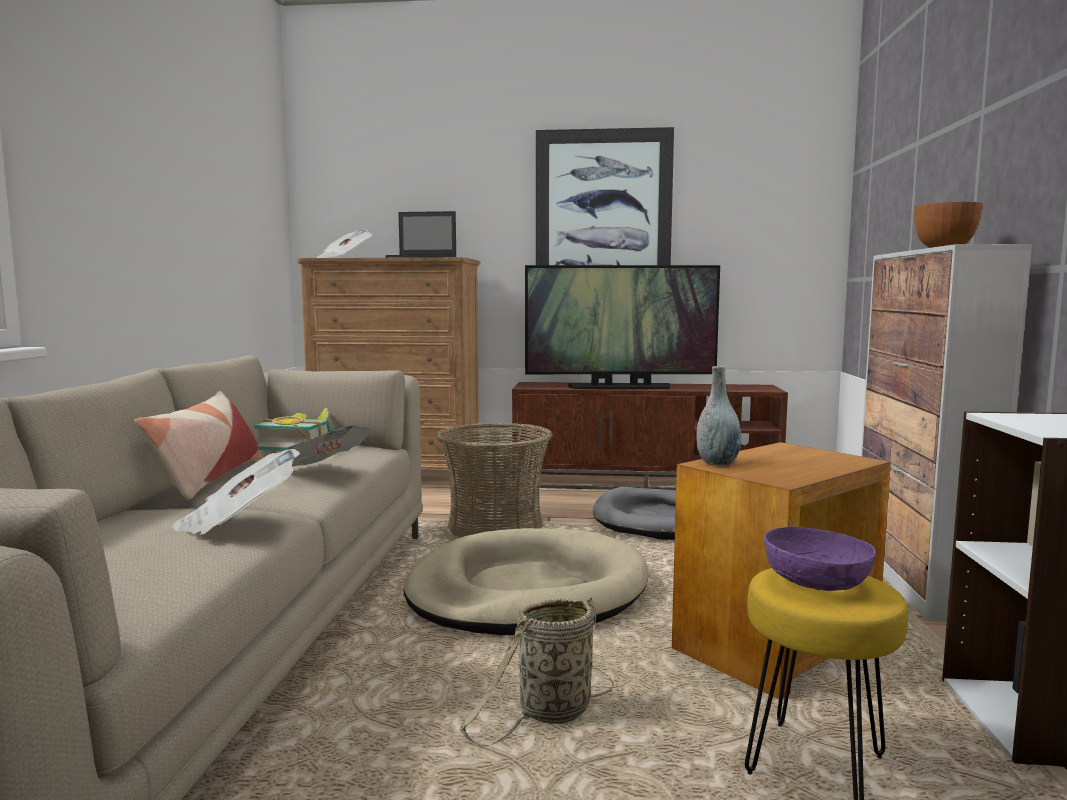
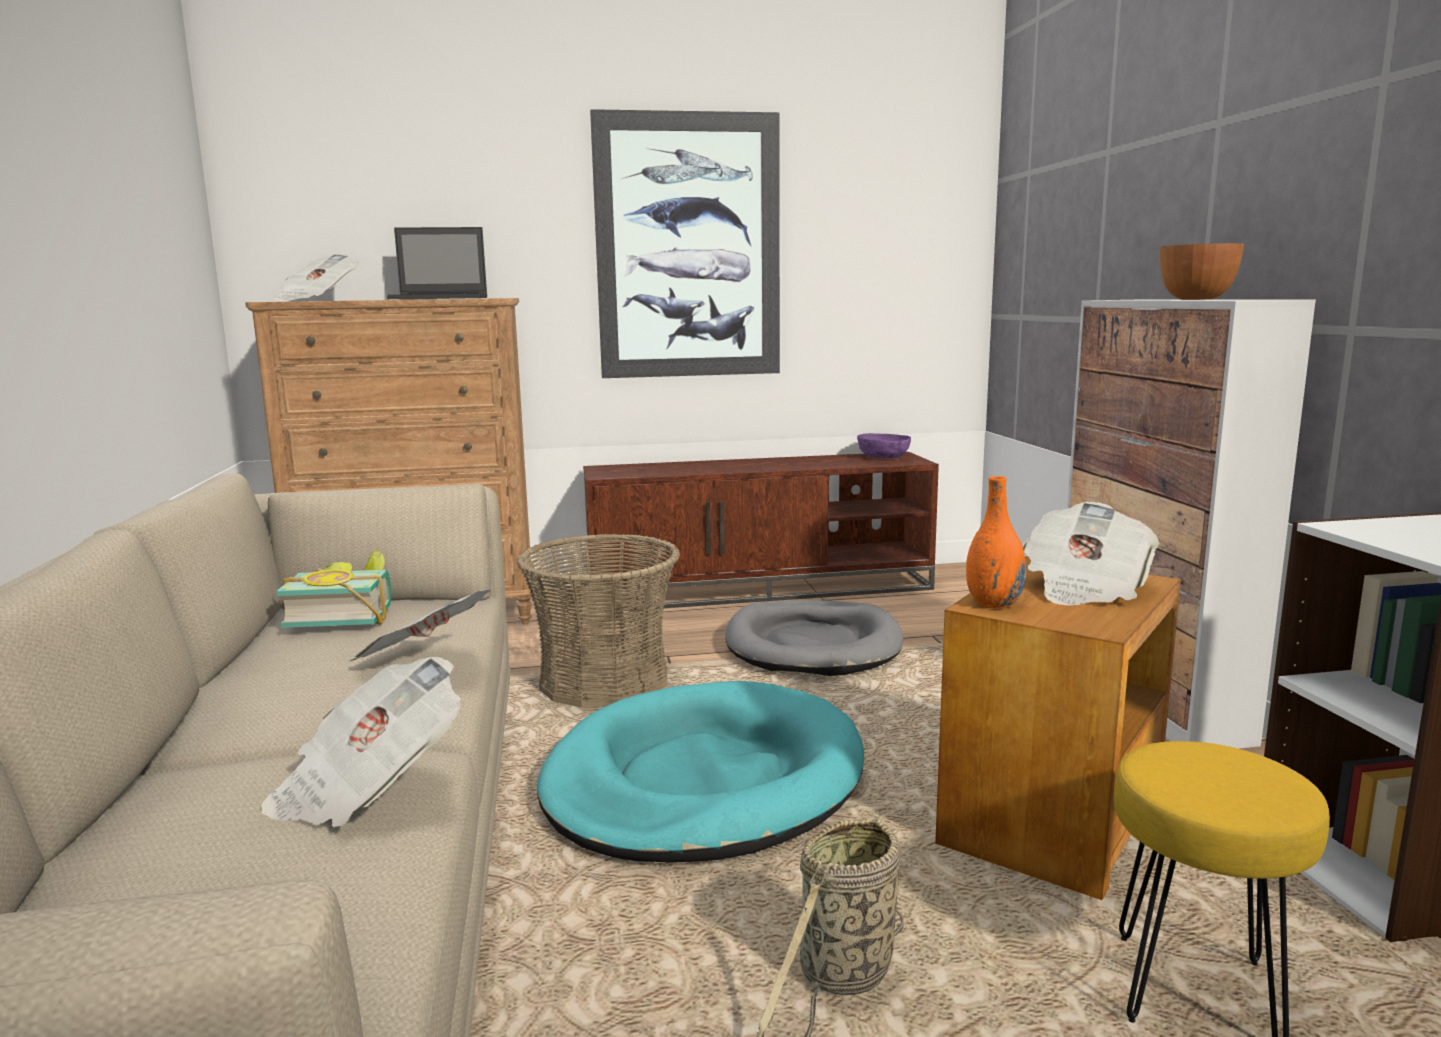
camera: 15 degrees left, 5 degrees up
pillow [134,391,262,500] -> none
beige dog bed [404,528,649,635] -> turquoise dog bed [537,681,864,863]
television [525,265,720,389] -> none
grey vase [696,366,741,466] -> orange vase [966,476,1026,609]
purple bowl [764,527,876,591] -> purple bowl moved to [857,433,911,458]
none -> newspaper [1023,502,1159,606]

